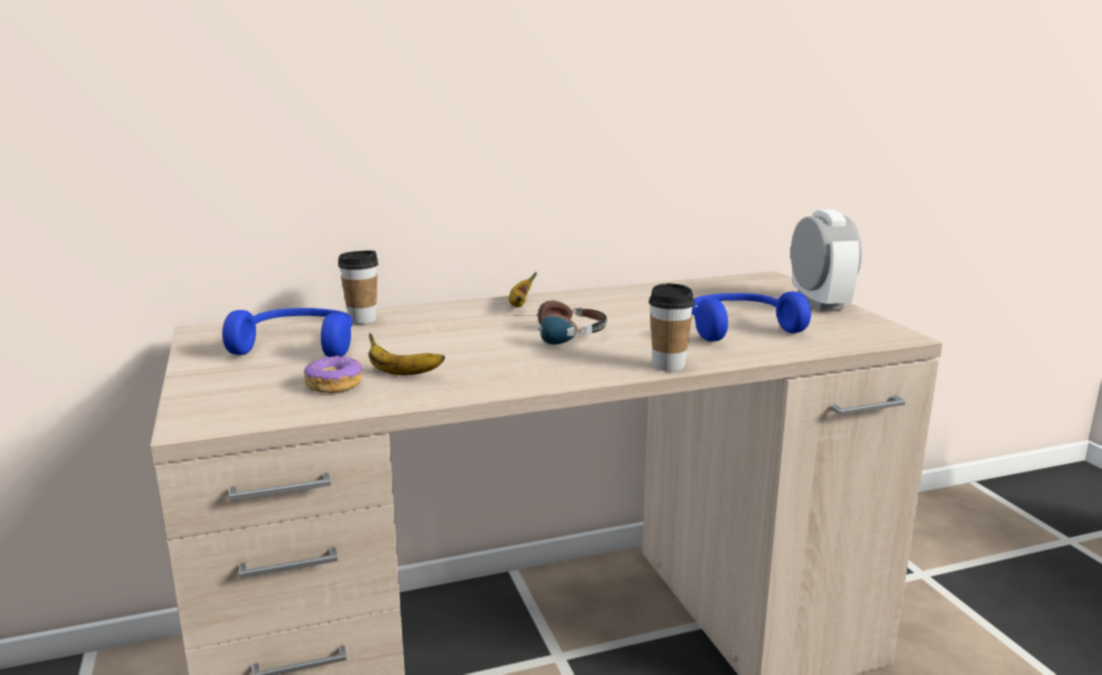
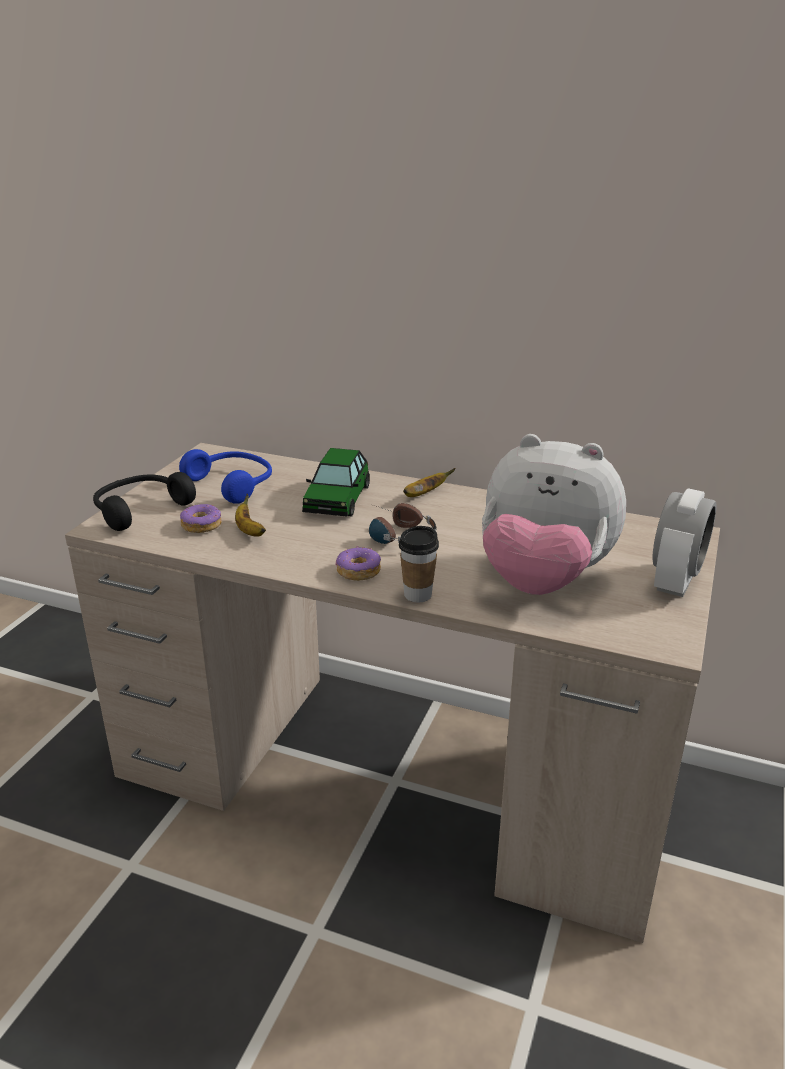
camera: 40 degrees right, 10 degrees up
cup [338,250,378,324] -> none
blue headphones [692,291,811,341] -> plush toy [482,434,626,595]
none -> black headphones [93,472,196,531]
none -> toy car [302,448,370,517]
none -> donut [335,546,381,581]

